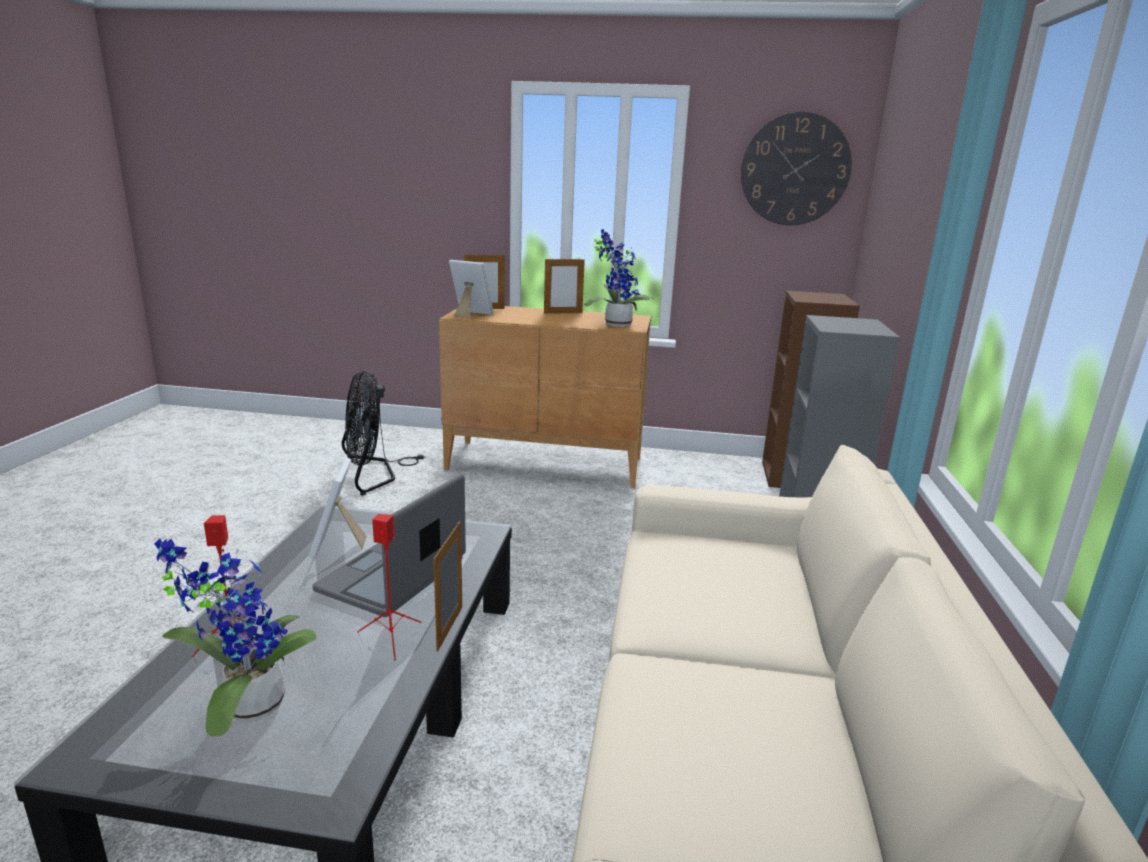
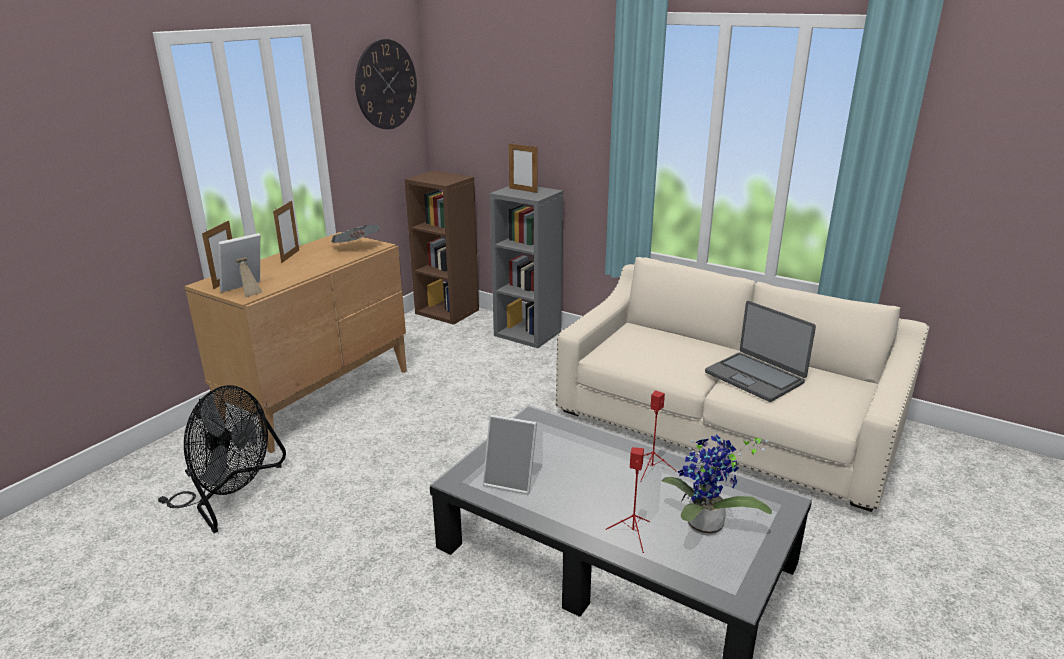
camera: 65 degrees left, 5 degrees up
laptop [312,474,466,617] -> laptop moved to [705,301,816,402]
black fan [342,371,425,496] -> black fan turned 75 degrees counterclockwise [158,385,286,533]
picture frame [433,521,462,652] -> picture frame moved to [509,142,537,193]
potted plant [584,229,655,327] -> newspaper [331,225,380,243]

